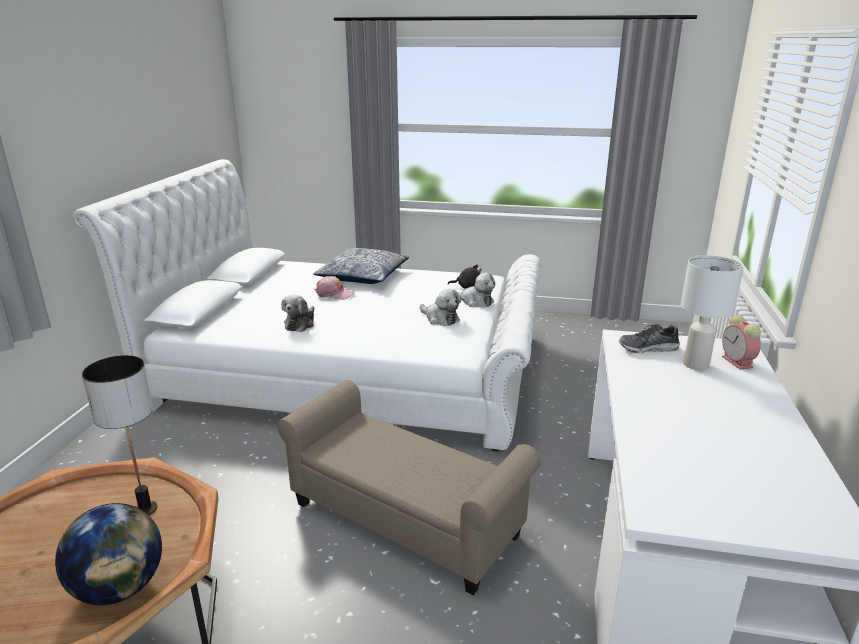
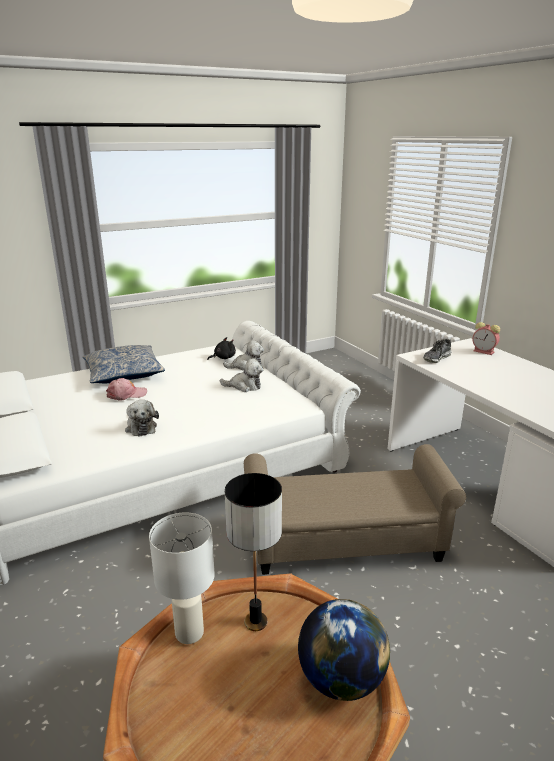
camera: 40 degrees left, 0 degrees up
white table lamp [681,255,744,370] -> white table lamp moved to [149,512,215,644]

